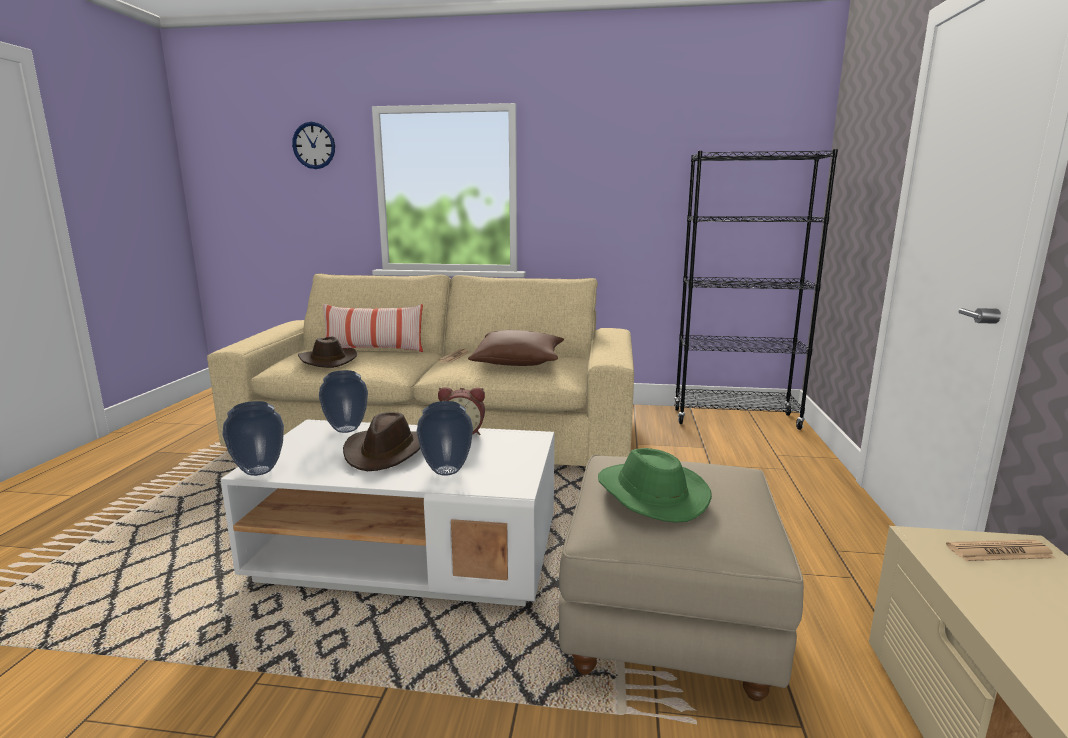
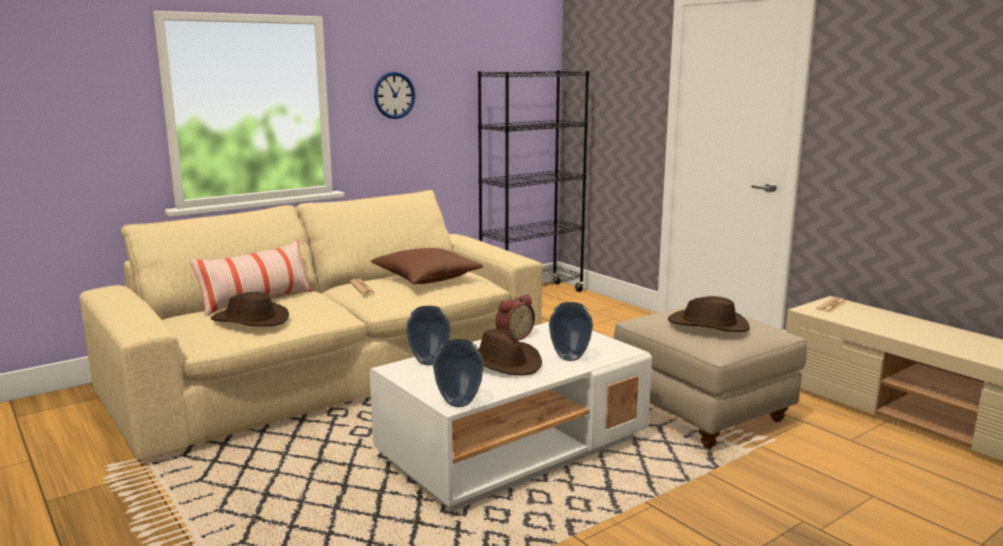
camera: 45 degrees left, 0 degrees up
wall clock [292,122,335,169] -> wall clock moved to [374,72,415,119]
green hat [598,448,712,523] -> brown hat [668,296,750,332]

